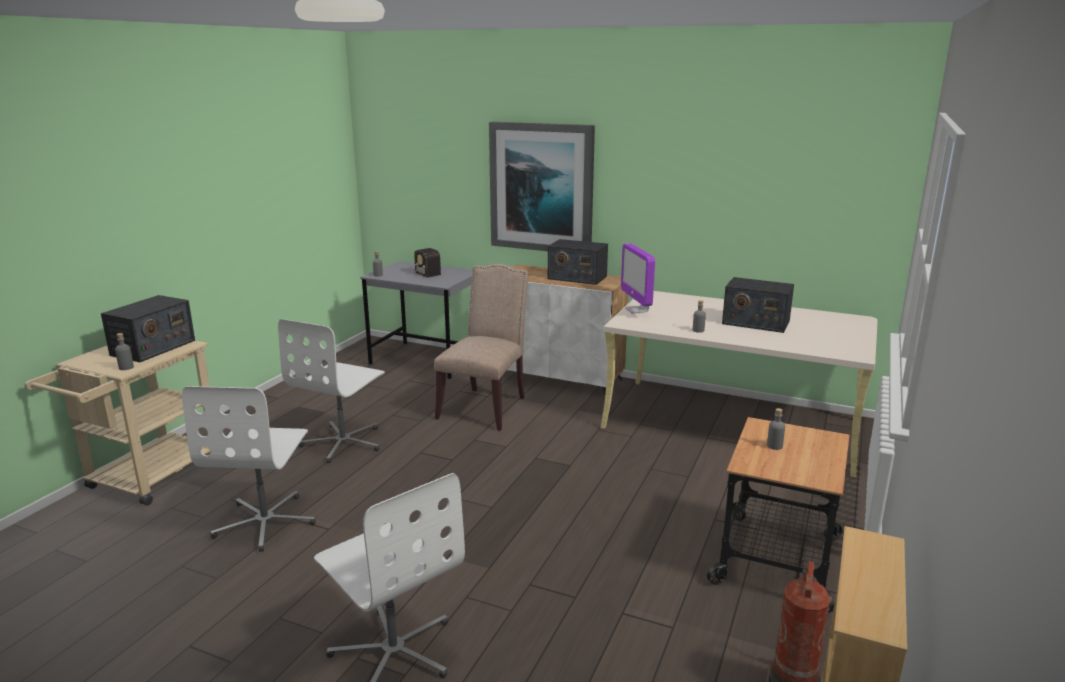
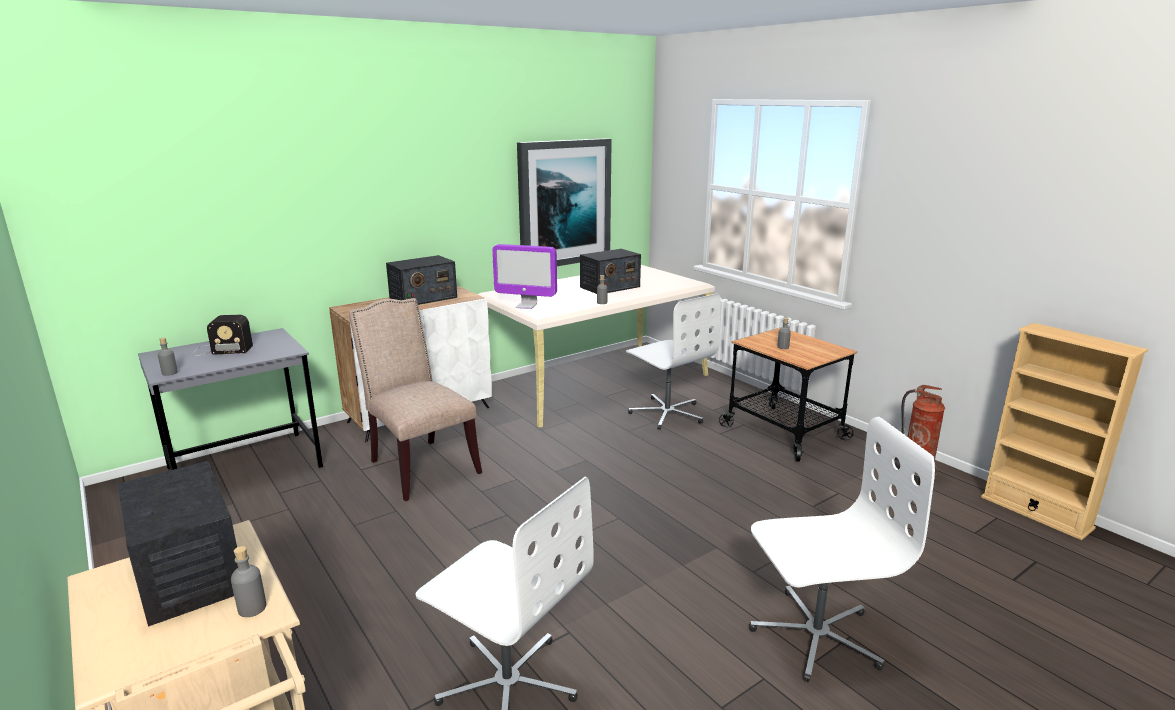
camera: 60 degrees left, 0 degrees up
white office chair [278,319,385,463] -> white office chair moved to [626,293,720,430]
picture [489,122,595,251] -> picture moved to [517,138,612,266]

